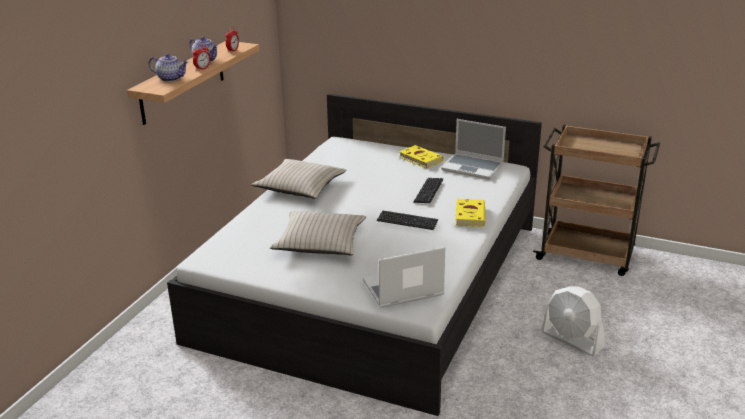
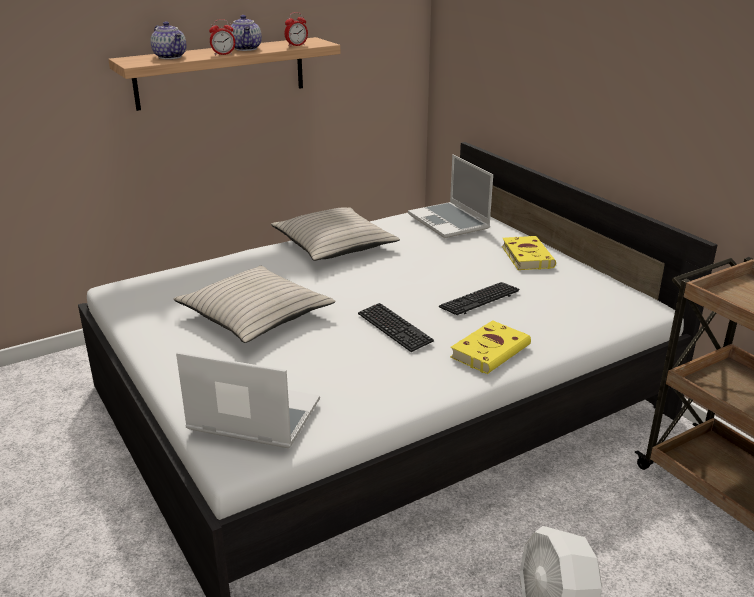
camera: 35 degrees right, 0 degrees up
laptop [441,119,506,180] -> laptop moved to [408,154,493,238]

